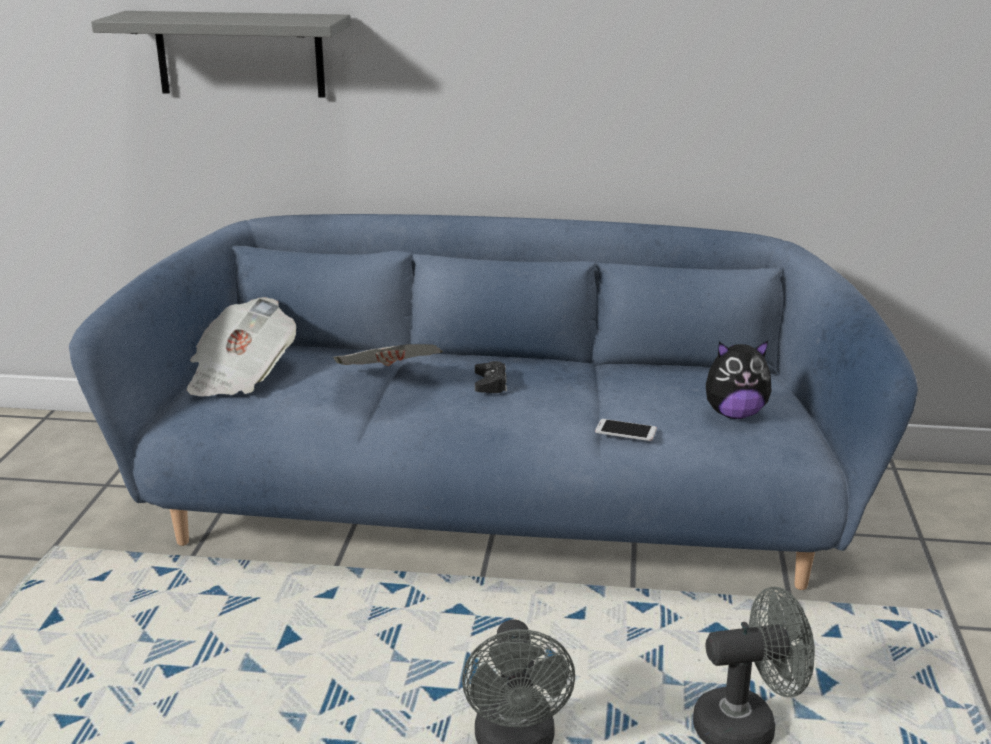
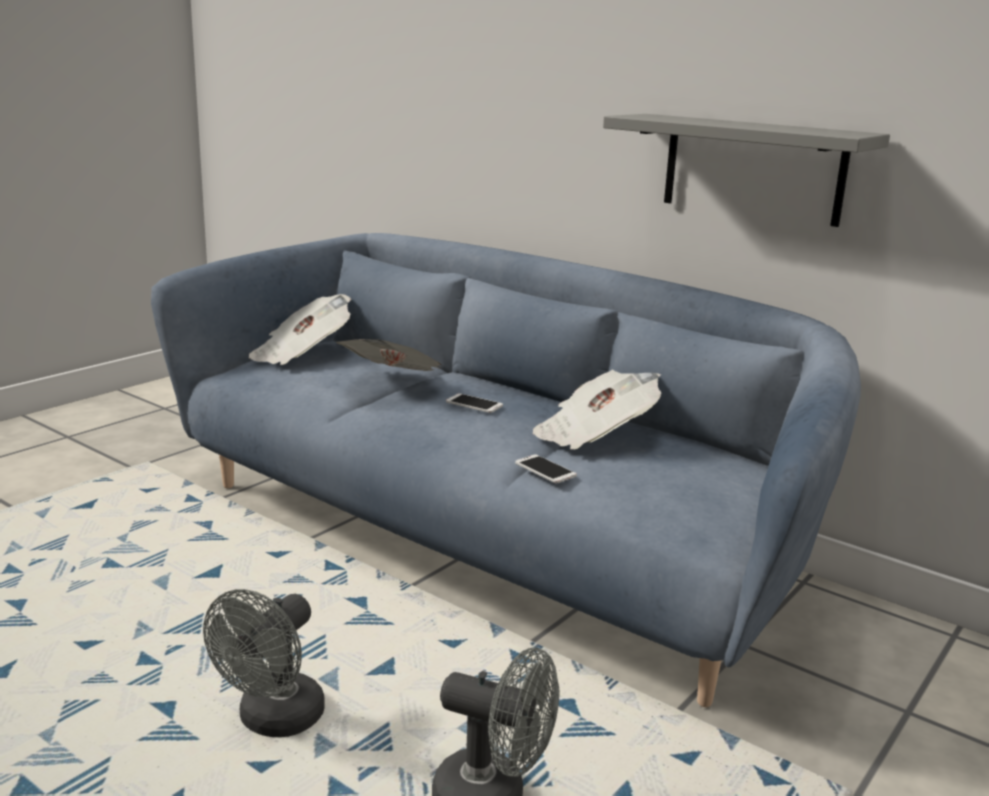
camera: 30 degrees right, 5 degrees down
grey shelf [91,11,351,98] -> grey shelf moved to [603,114,890,227]
black game controller [475,361,507,393] -> phone [446,393,503,413]
plush toy [706,341,771,419] -> none
none -> newspaper [533,369,661,449]

